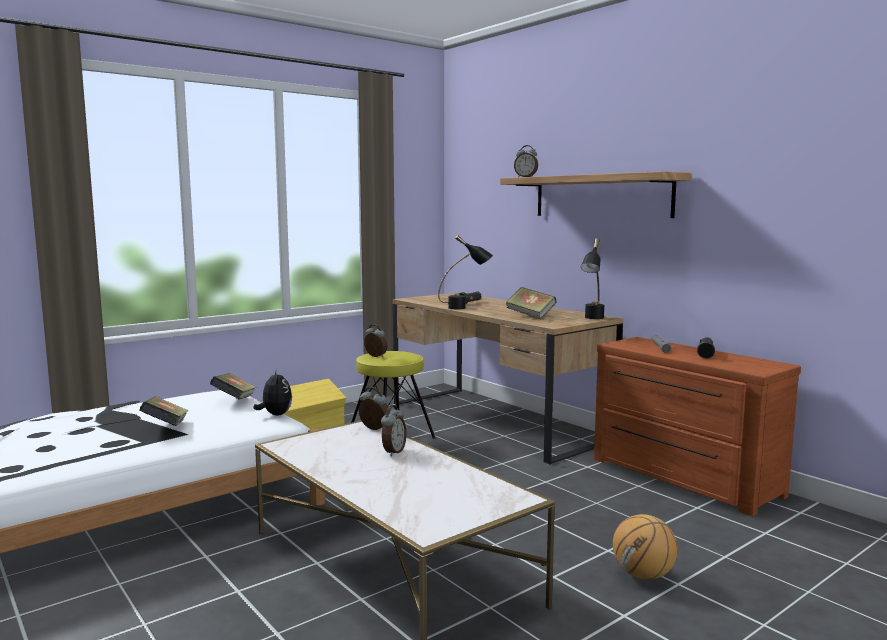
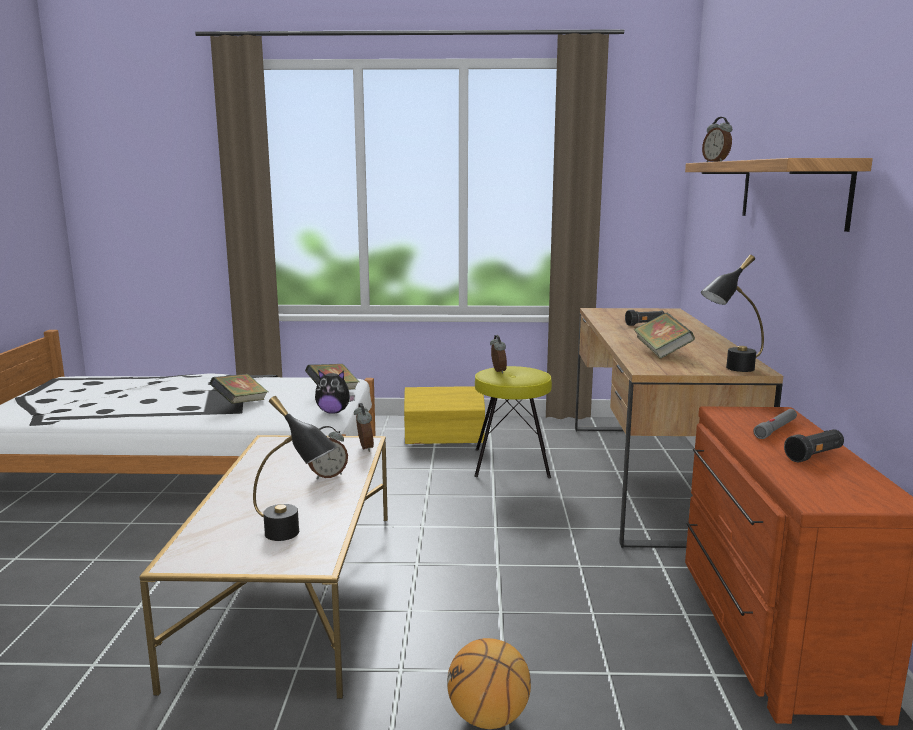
camera: 40 degrees right, 5 degrees up
plush toy [254,369,292,415] -> plush toy turned 75 degrees clockwise [315,370,355,414]
black table lamp [438,235,493,309] -> black table lamp moved to [253,396,337,541]

